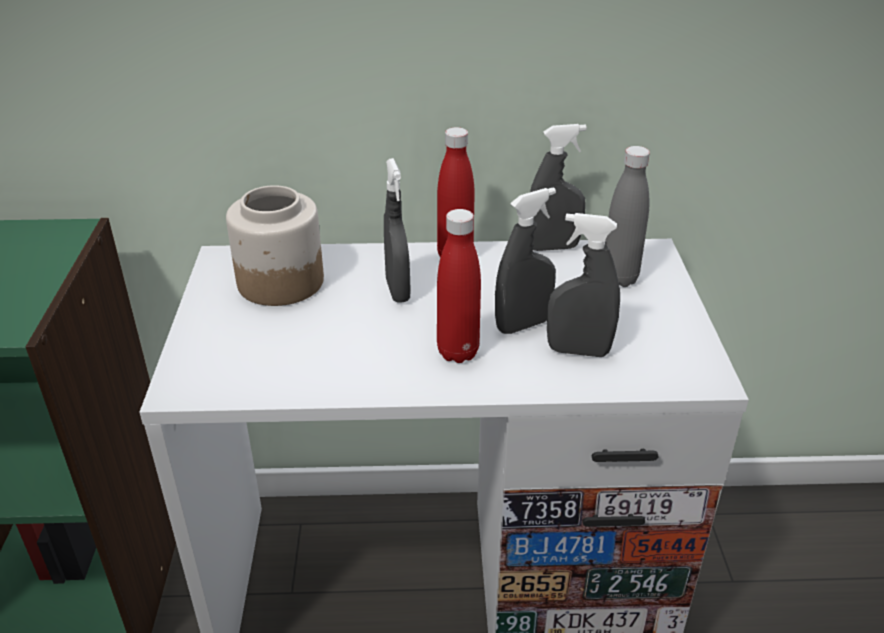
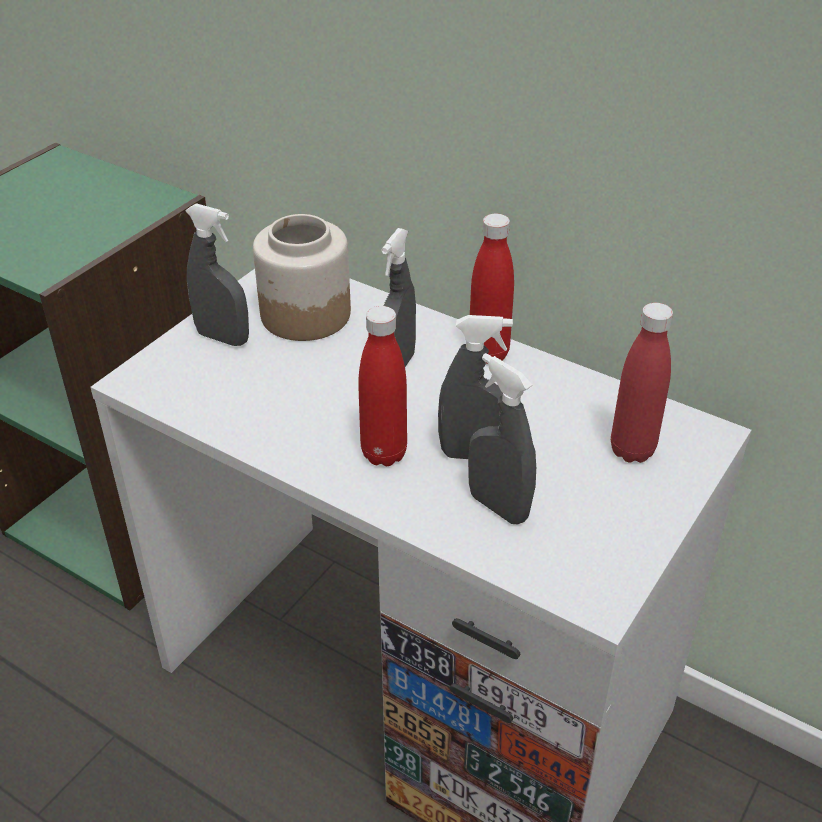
camera: 35 degrees right, 5 degrees up
grey spray bottle [530,124,587,251] -> grey spray bottle moved to [185,203,249,346]
grey bottle [605,146,650,287] -> red bottle [611,303,673,463]

